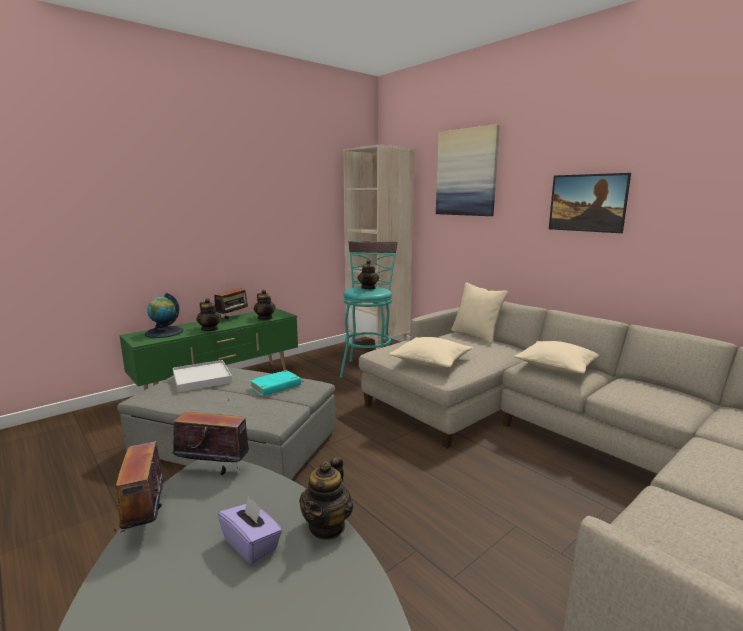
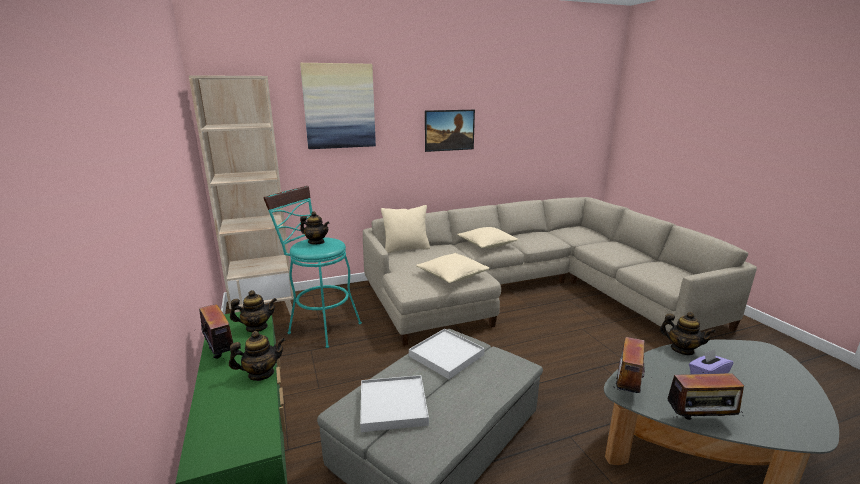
camera: 70 degrees left, 5 degrees up
globe [144,293,183,338] -> none
turquoise book [250,370,304,396] -> white tray [409,329,485,379]

